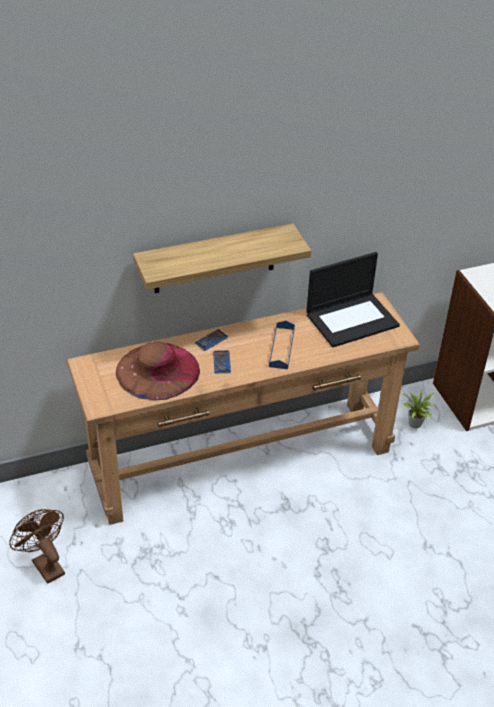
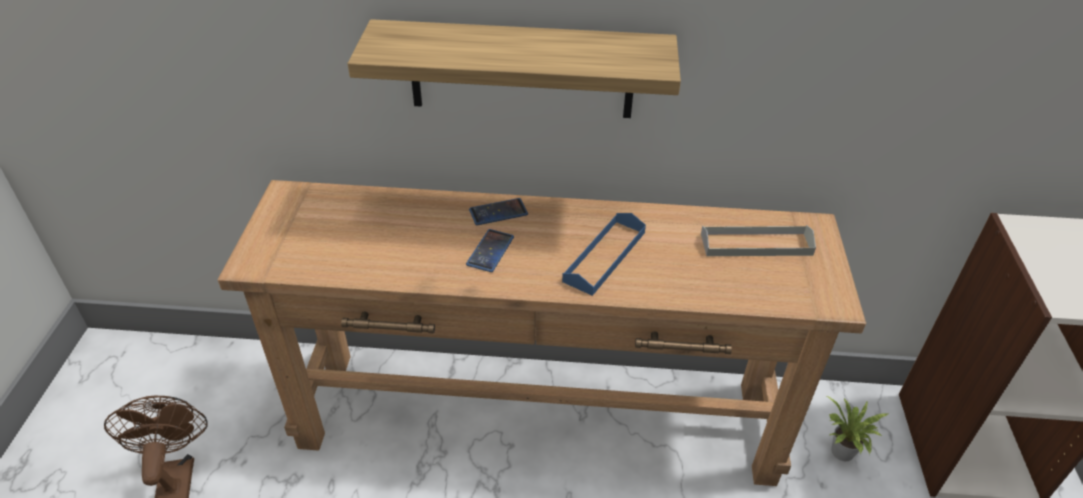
camera: 25 degrees right, 0 degrees up
brown hat [116,342,200,400] -> none
laptop [306,252,400,347] -> grey tray [701,225,816,256]

